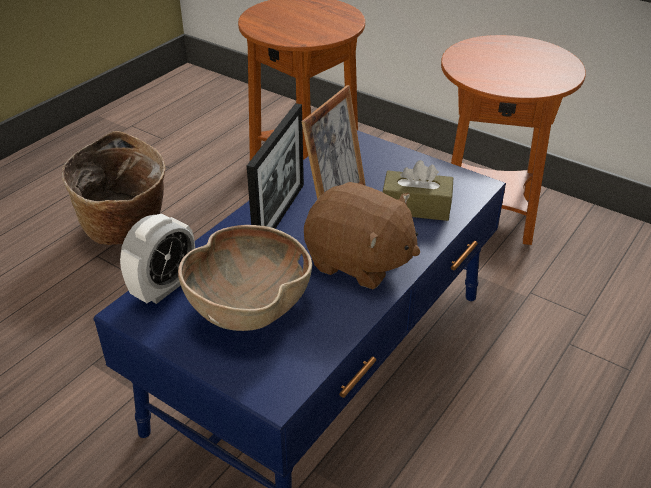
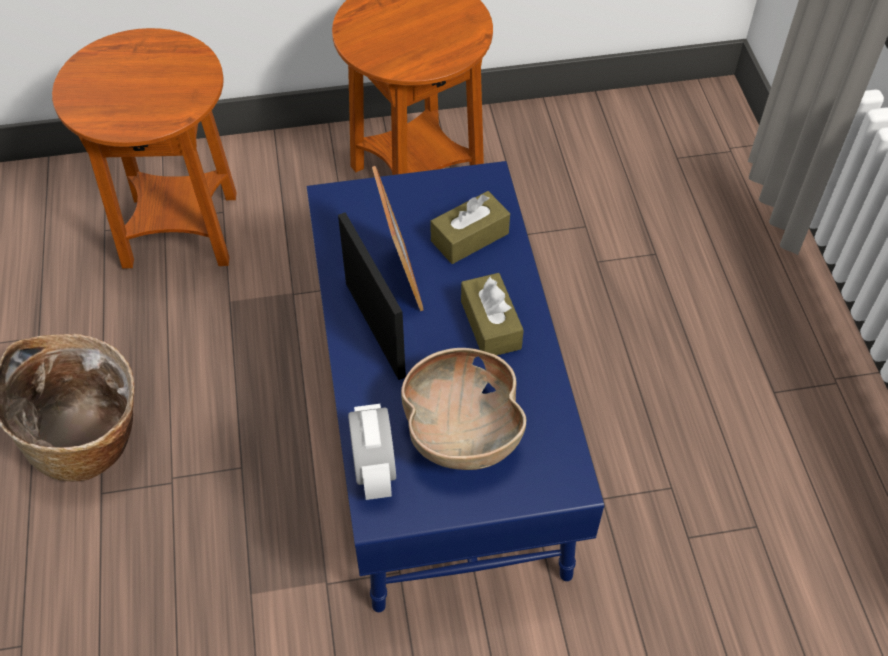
camera: 45 degrees left, 15 degrees up
brown plush toy [304,182,420,289] -> brown tissue box [461,273,524,355]

